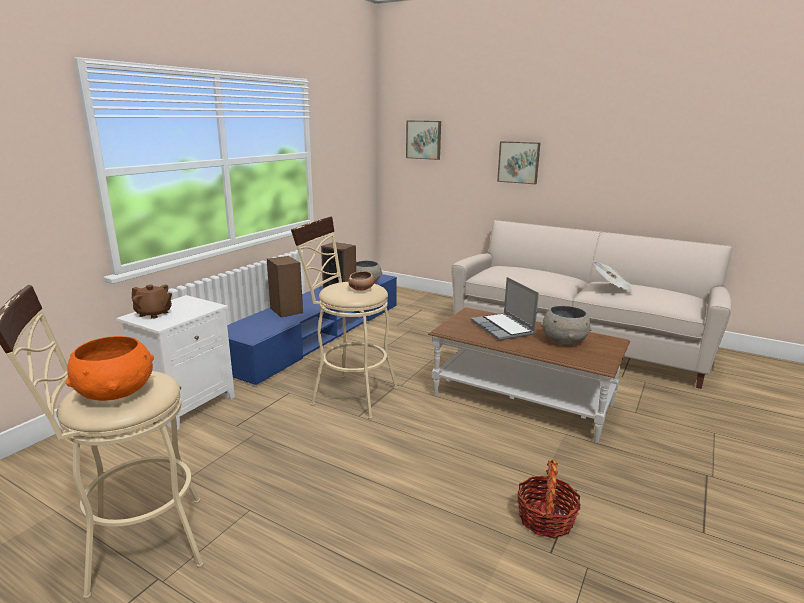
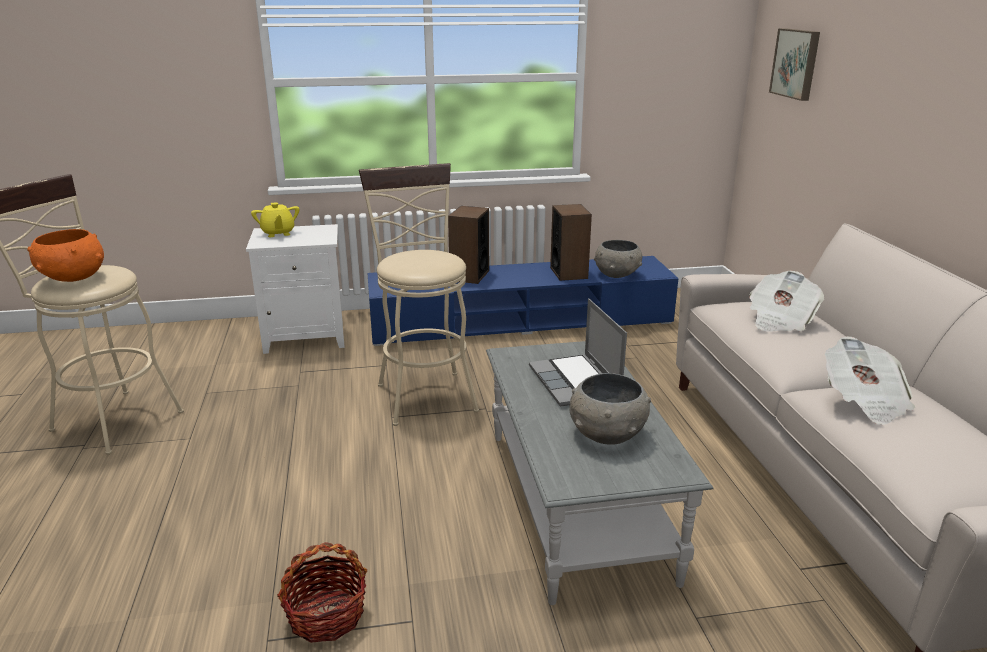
camera: 50 degrees right, 5 degrees up
brown teapot [132,284,172,319] -> yellow teapot [251,202,299,237]
bowl [348,271,375,291] -> none
brown coffee table [428,307,630,443] -> grey coffee table [486,341,714,605]
laptop [471,277,539,340] -> laptop turned 45 degrees counterclockwise [529,299,627,407]
picture [497,141,540,184] -> none
none -> newspaper [749,271,824,332]

